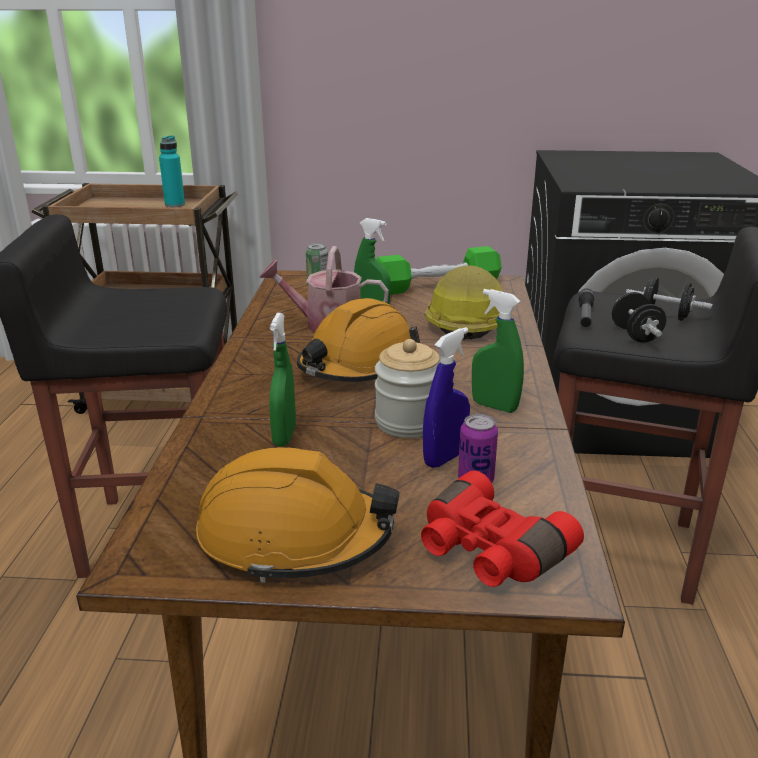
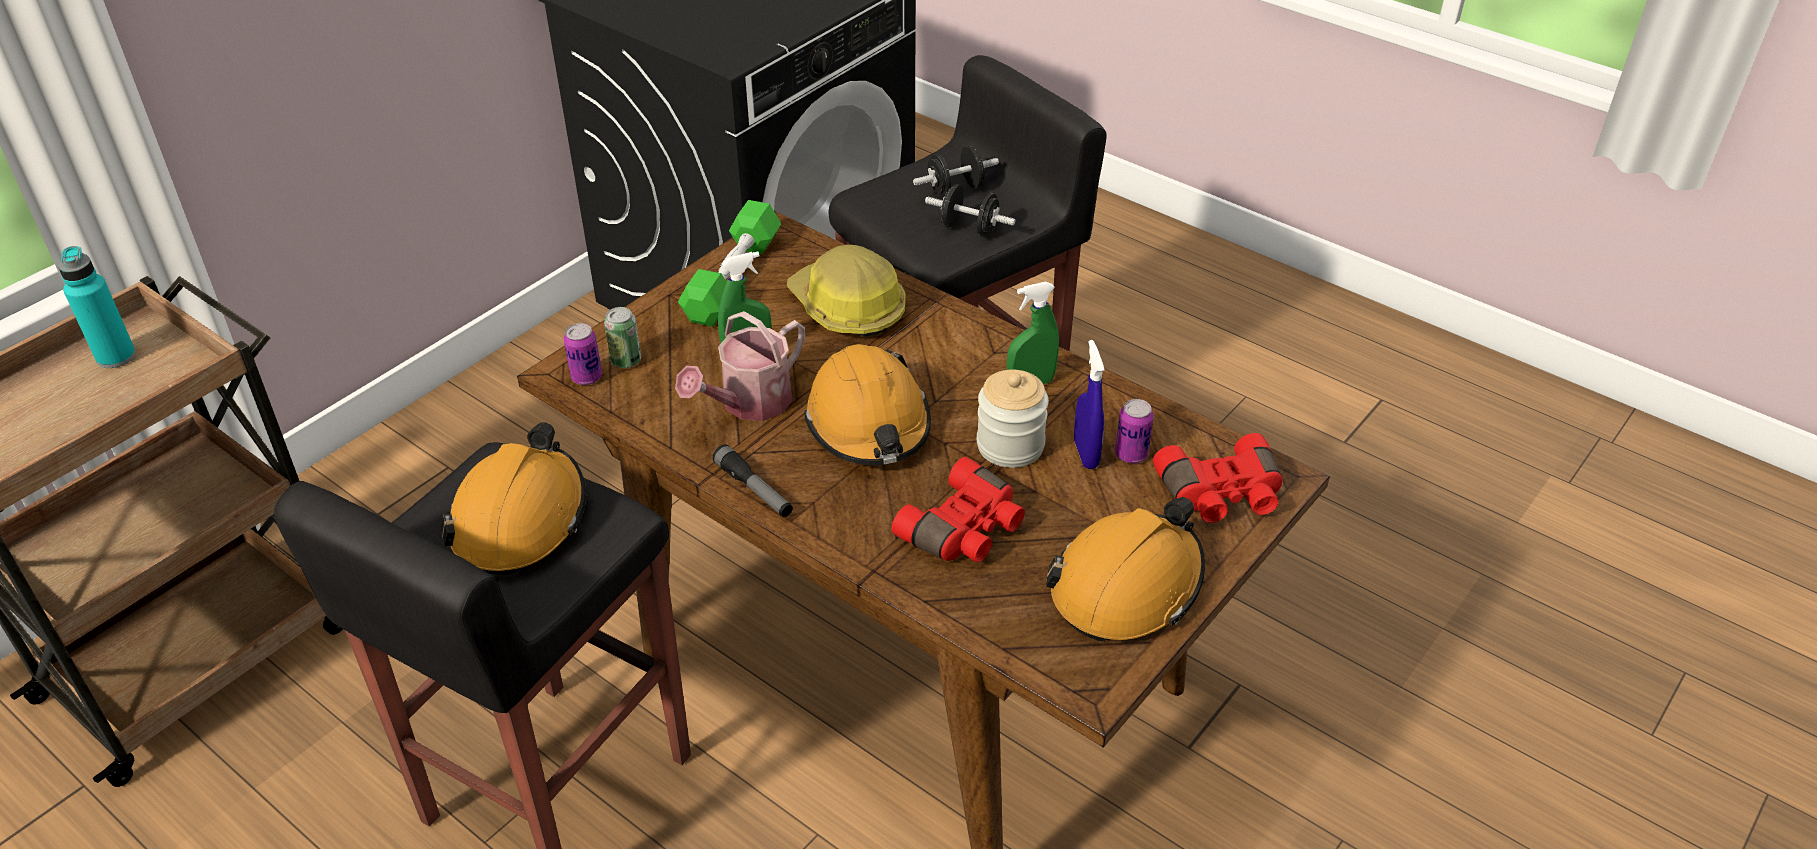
camera: 55 degrees left, 15 degrees up
green spray bottle [269,313,296,446] -> red binoculars [892,457,1025,562]
flashlight [579,289,594,327] -> flashlight moved to [712,444,793,517]
none -> orange hard hat [441,422,586,575]
none -> can [563,323,602,385]

